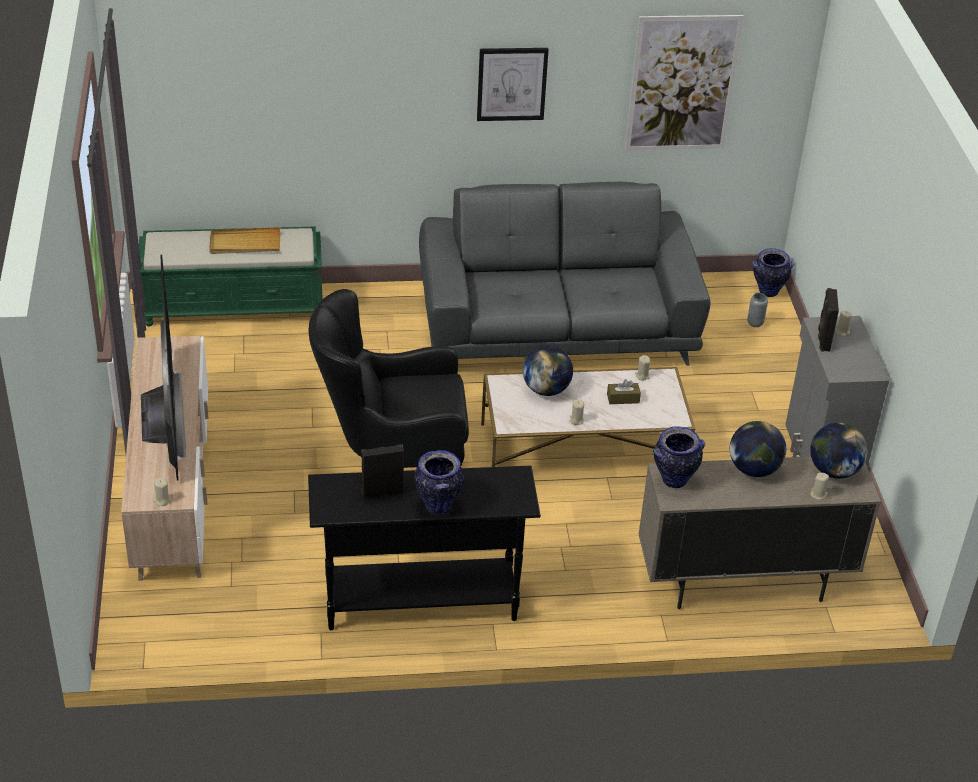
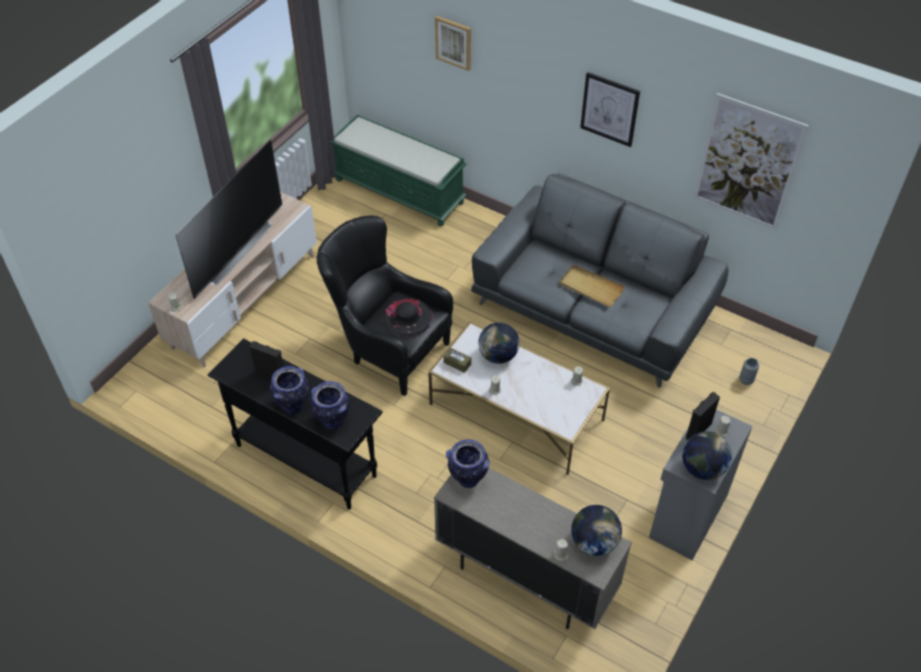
camera: 40 degrees right, 10 degrees up
beige tray [209,227,280,254] -> beige tray moved to [559,265,625,307]
brown tissue box [607,379,641,404] -> brown tissue box moved to [443,348,471,373]
globe [730,421,786,477] -> globe moved to [682,431,732,480]
vase [752,248,794,297] -> vase moved to [310,381,350,429]
none -> black hat [382,299,433,337]
none -> picture [435,16,471,71]

